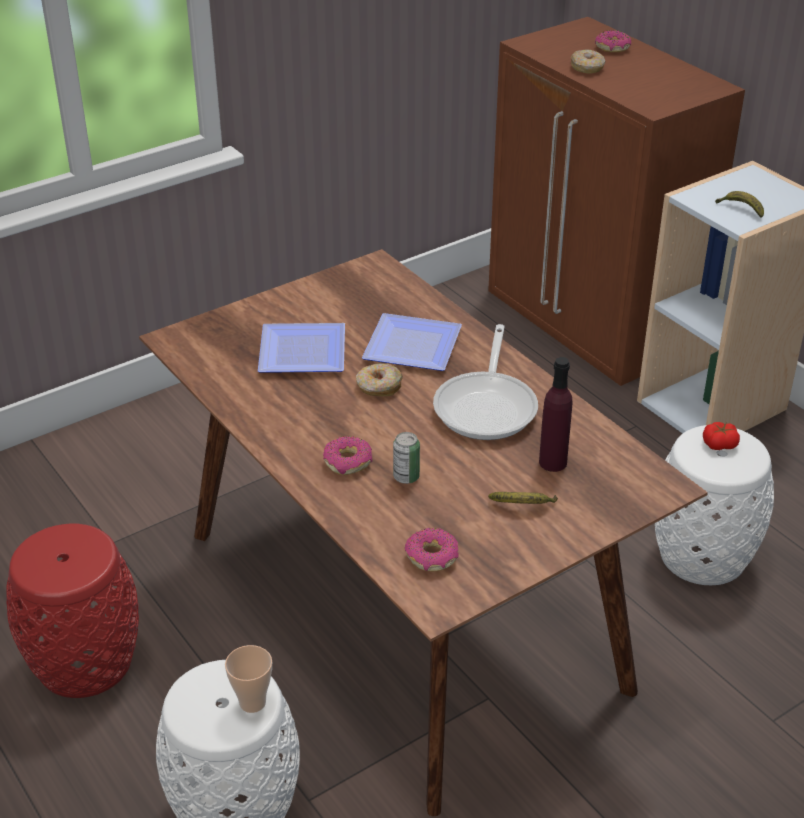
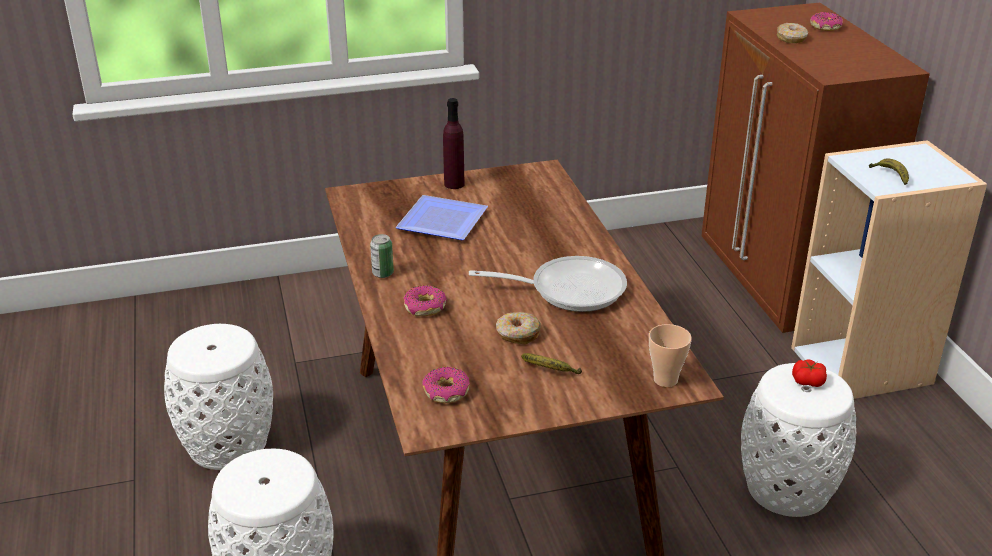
camera: 20 degrees right, 5 degrees down
red stool [6,523,139,698] -> white stool [164,324,273,470]
cup [225,645,272,713] -> cup moved to [649,324,692,387]
donut [356,363,403,396] -> donut moved to [496,312,541,344]
plate [362,313,462,371] -> none
can [393,432,420,484] -> can moved to [370,234,394,278]
frying pan [433,324,538,440] -> frying pan turned 120 degrees counterclockwise [469,256,627,312]
purple bottle [539,357,572,472] -> purple bottle moved to [443,98,465,189]

